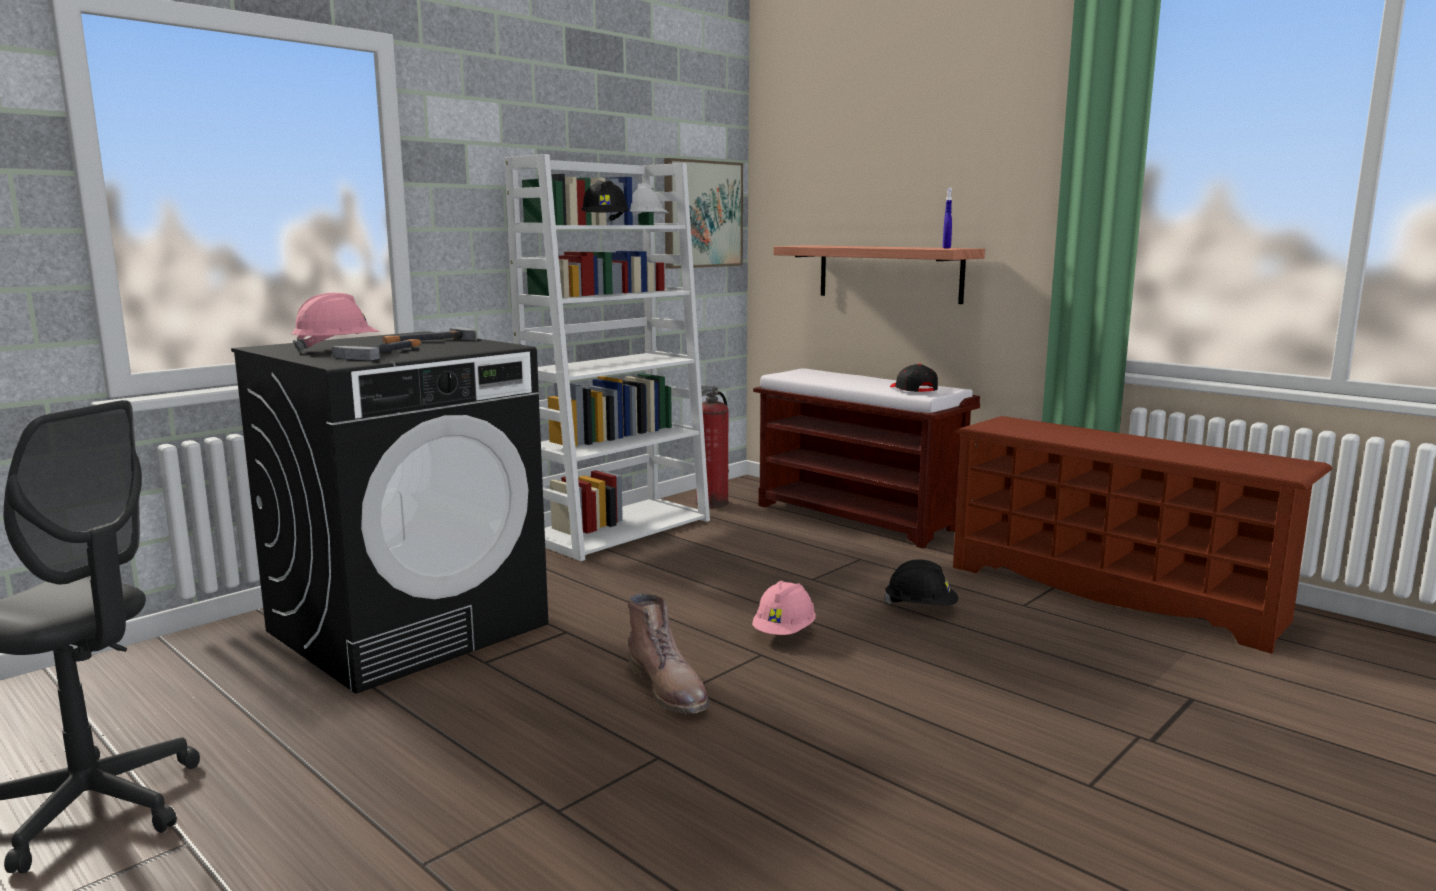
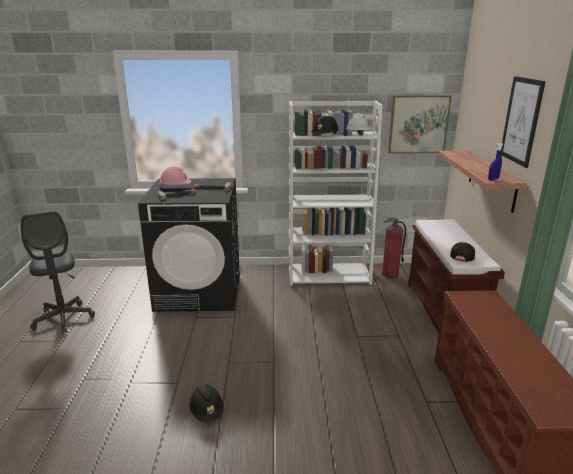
camera: 45 degrees right, 10 degrees up
brown boot [628,593,710,714] -> none
pink hard hat [752,581,816,635] -> none
black hard hat [884,559,958,605] -> black hard hat moved to [189,384,224,422]
none -> picture [501,76,546,168]

